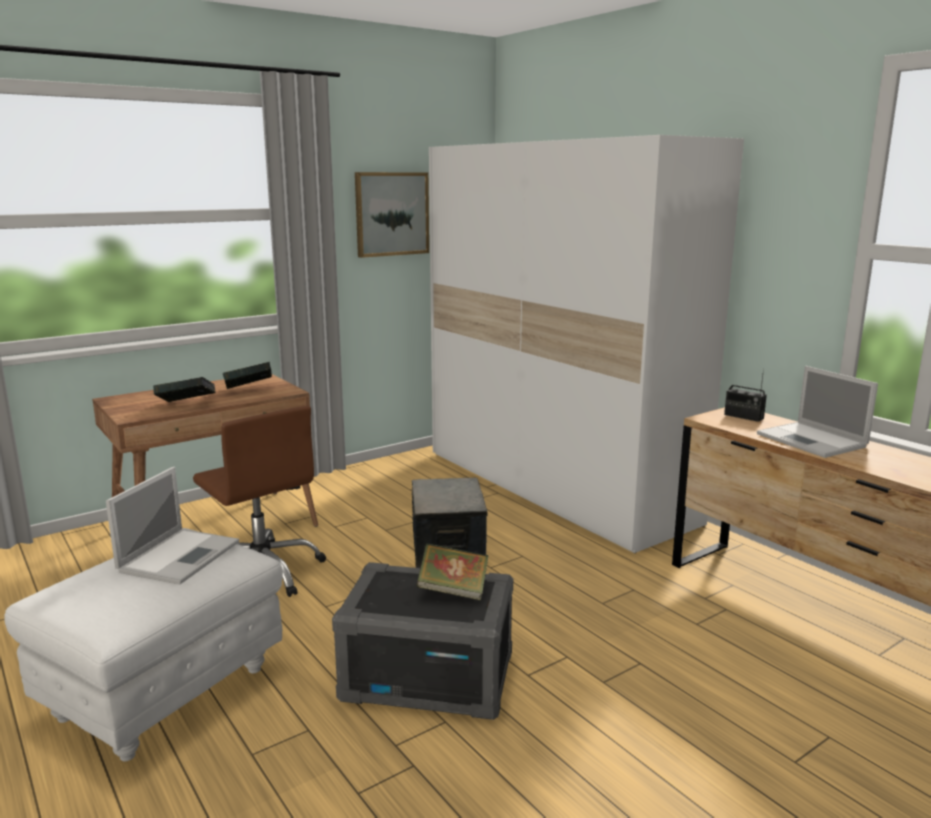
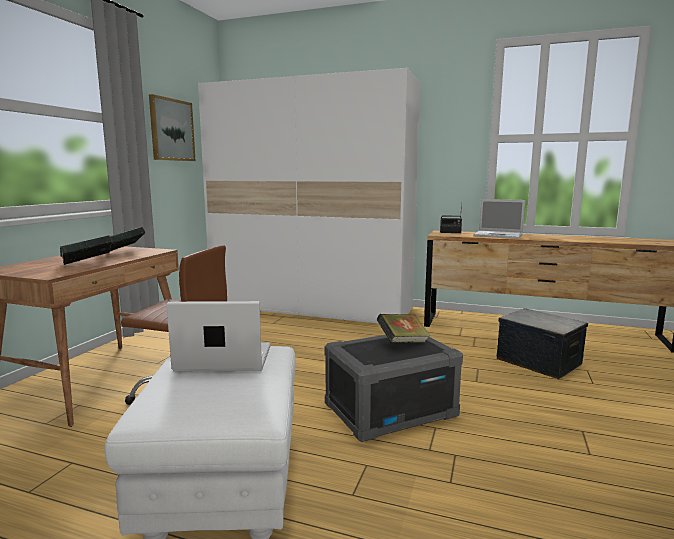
camera: 35 degrees left, 5 degrees down
laptop [106,467,239,585] -> laptop turned 75 degrees counterclockwise [166,301,270,371]
storage box [412,478,488,568] -> storage box moved to [497,308,588,379]

